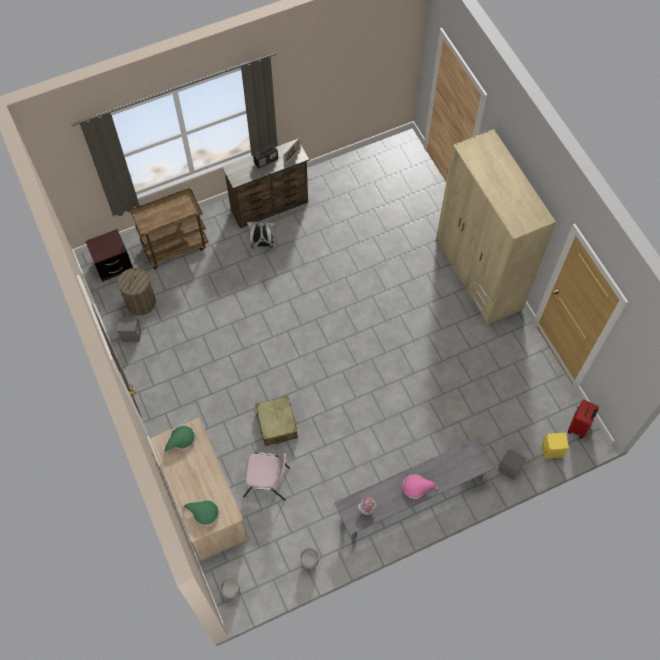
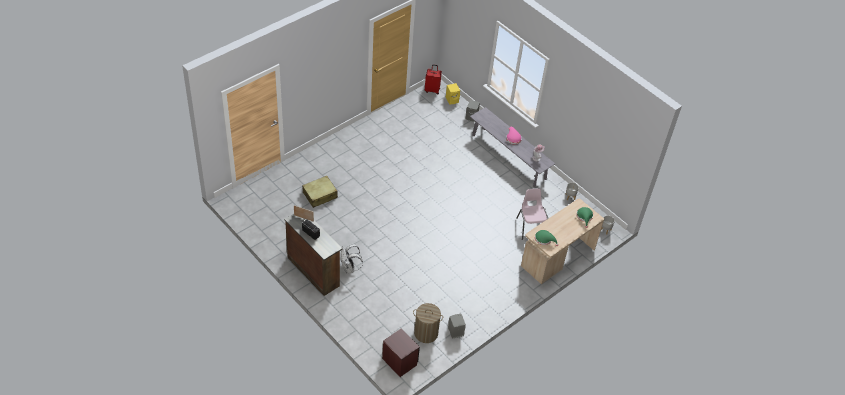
camera: 110 degrees left, 15 degrees down
brown cart [130,187,209,269] -> none
beige suitcase [255,396,298,446] -> beige suitcase moved to [302,176,338,208]
beige wardrobe [436,129,556,325] -> none

